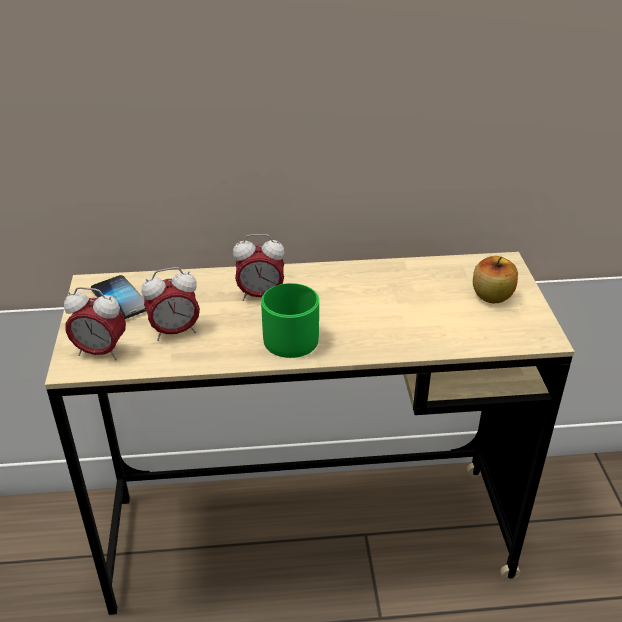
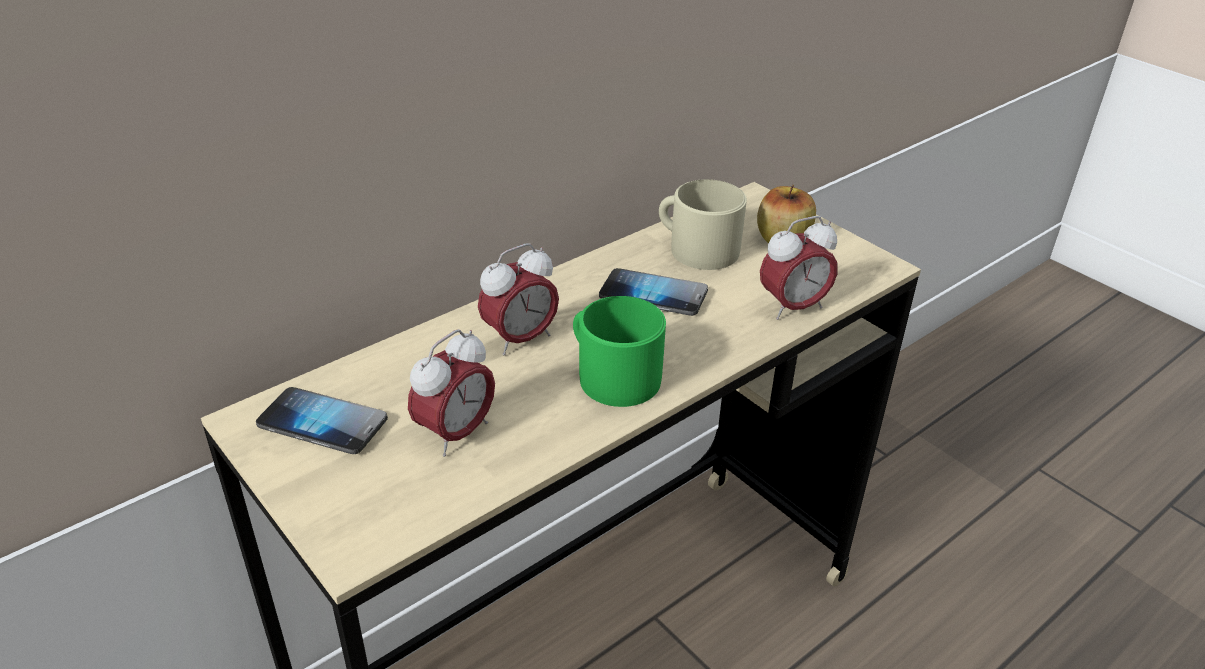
camera: 35 degrees left, 0 degrees up
alarm clock [64,287,126,360] -> alarm clock moved to [760,216,838,320]
none -> phone [599,268,708,316]
none -> beige mug [659,179,747,270]

